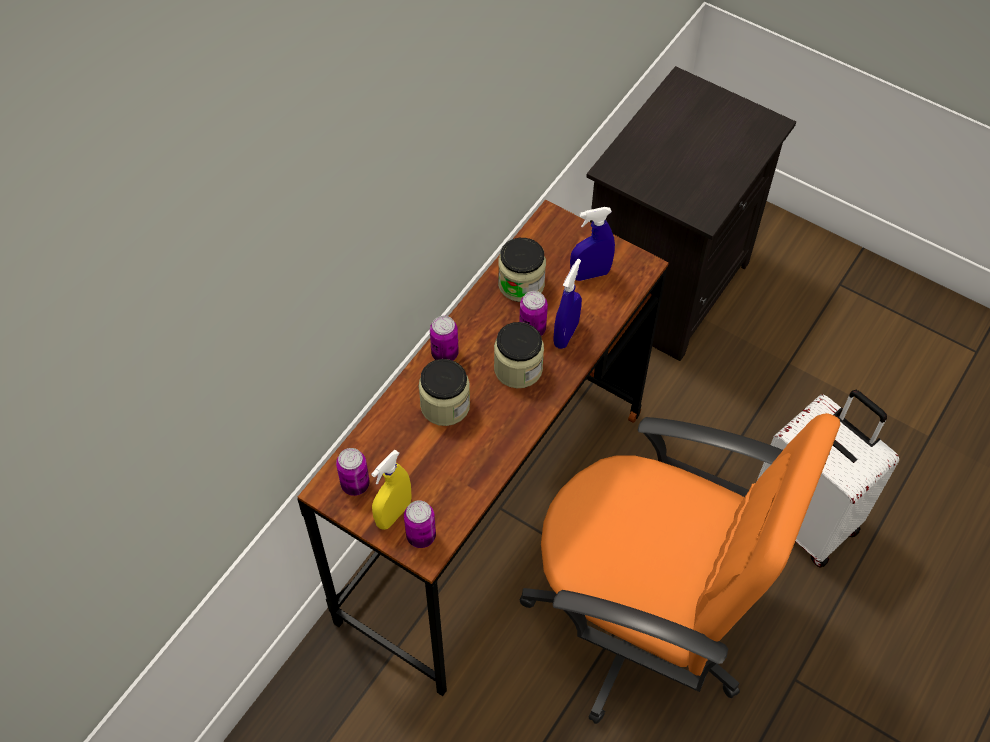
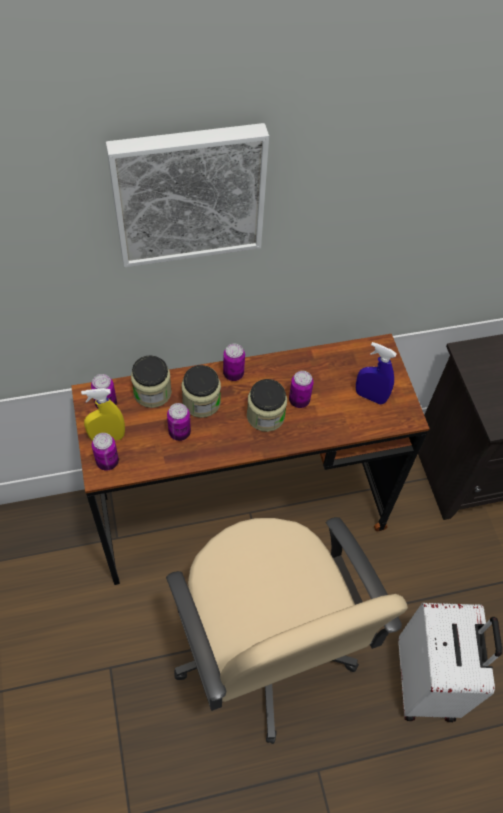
camera: 40 degrees right, 0 degrees up
jar [498,238,546,302] -> jar moved to [131,355,172,408]
orange office chair [520,413,840,724] -> beige office chair [166,517,408,744]
blue spray bottle [553,259,582,349] -> none
none -> picture [106,123,269,267]
none -> can [167,403,191,441]

